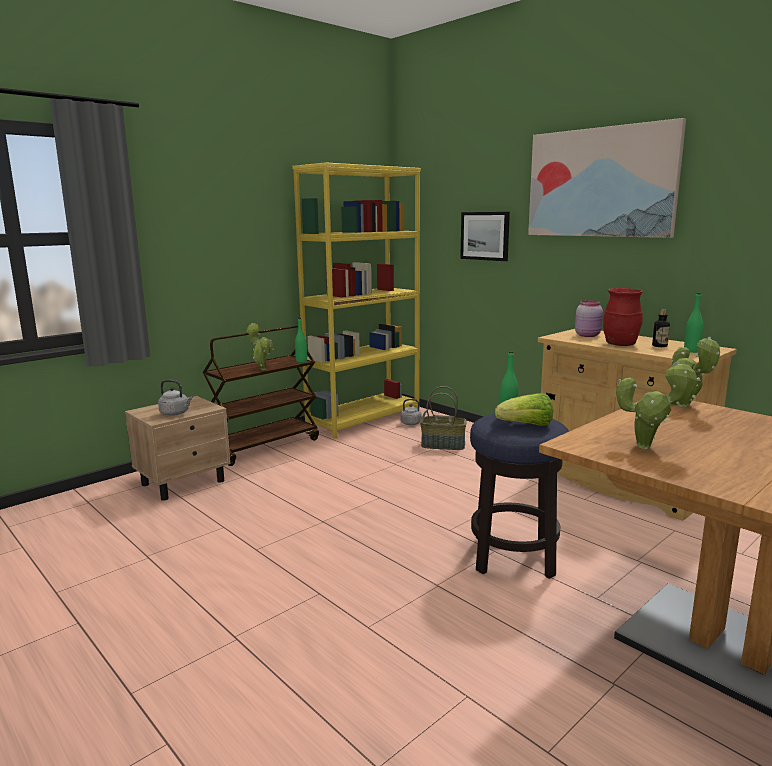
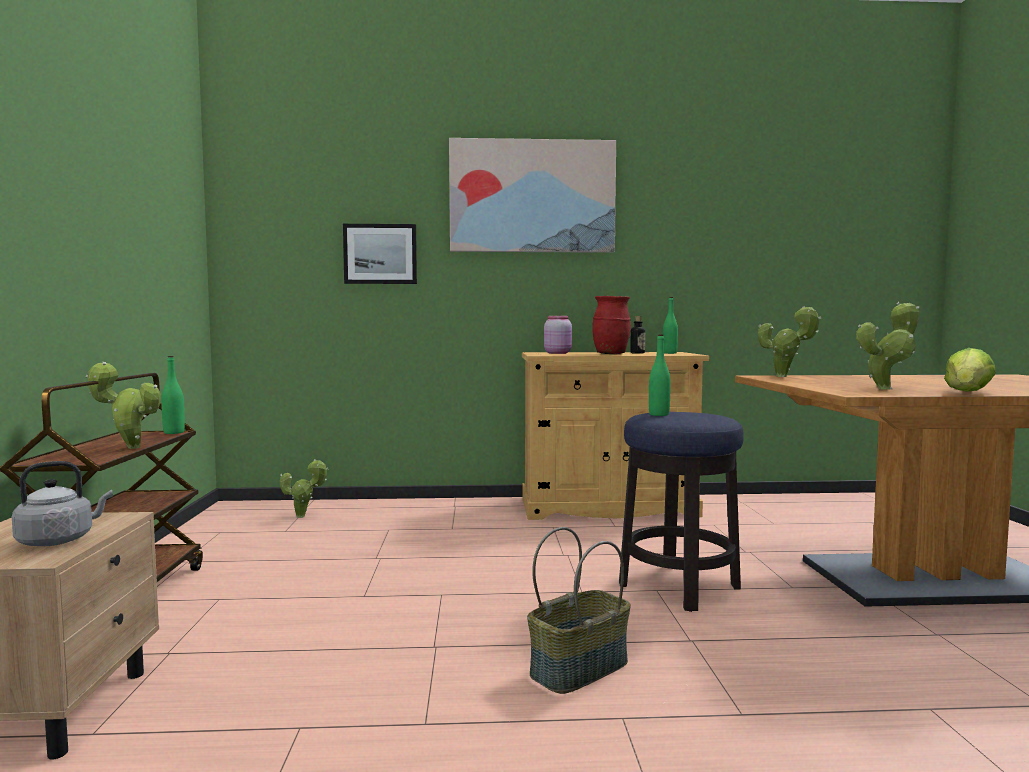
camera: 50 degrees left, 10 degrees down
yellow bookcase [293,162,421,439] -> none
grey kettle [400,399,427,425] -> potted plant [280,459,329,518]
basket [420,386,467,450] -> basket moved to [527,527,631,694]
lettuce [495,393,553,426] -> lettuce moved to [944,348,996,392]

